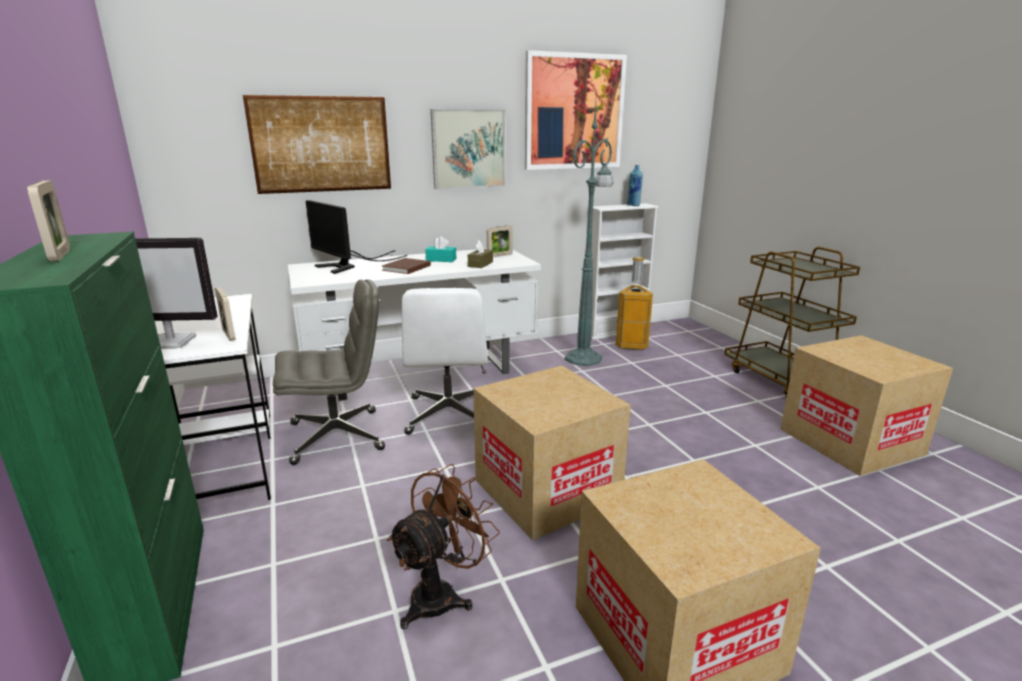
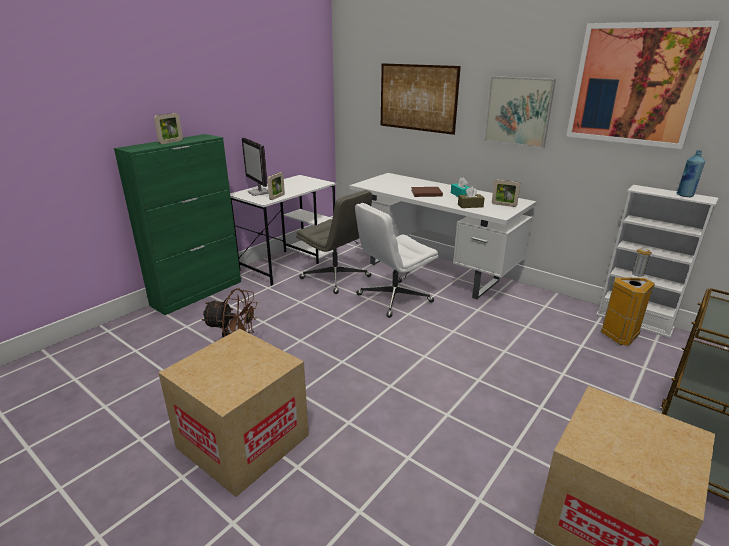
camera: 60 degrees right, 5 degrees up
monitor [306,200,408,274] -> none
cardboard box [473,366,631,540] -> none
green floor lamp [564,103,614,367] -> none

